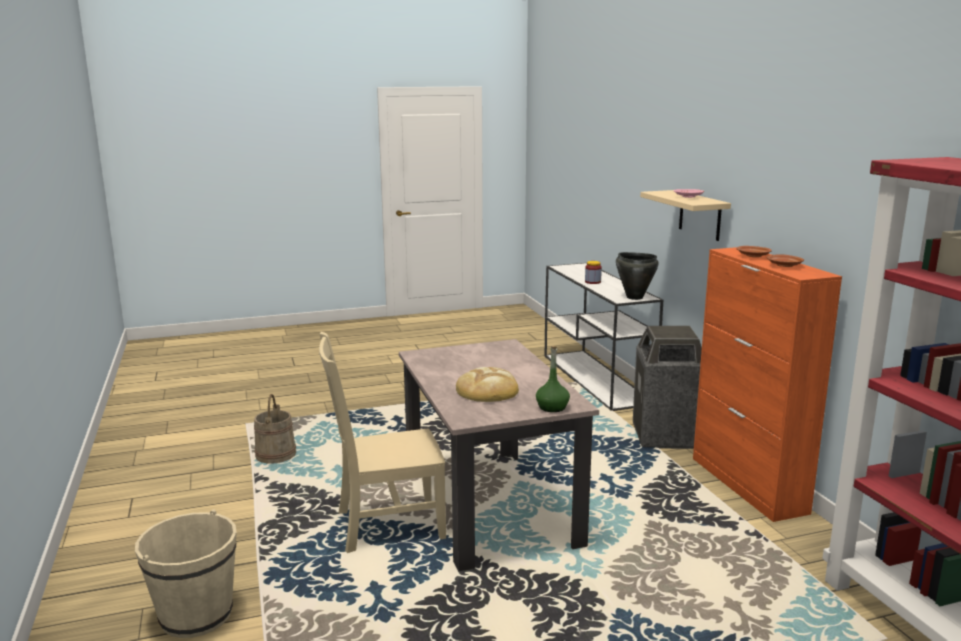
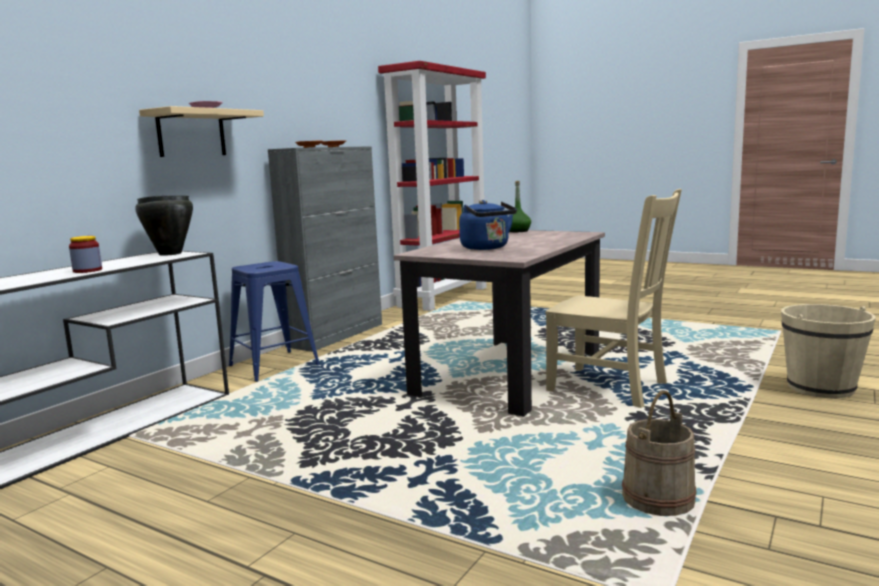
camera: 130 degrees left, 5 degrees down
bread [456,367,519,402] -> none
trash can [633,326,702,449] -> blue stool [229,261,320,382]
orange cabinet [693,247,842,522] -> grey cabinet [268,146,382,352]
none -> blue kettle [459,200,517,250]

